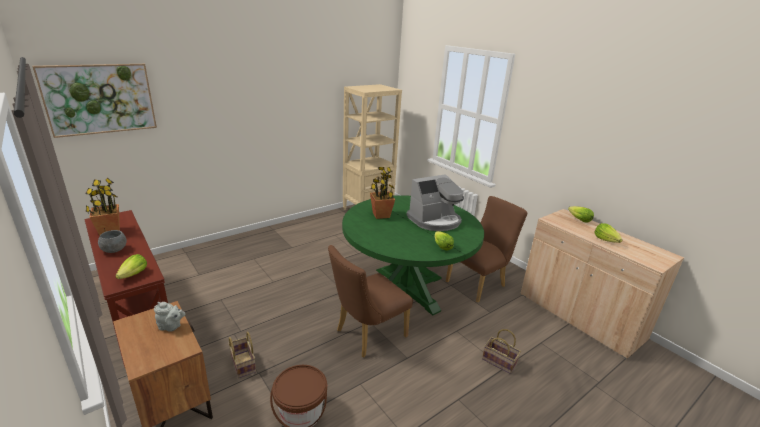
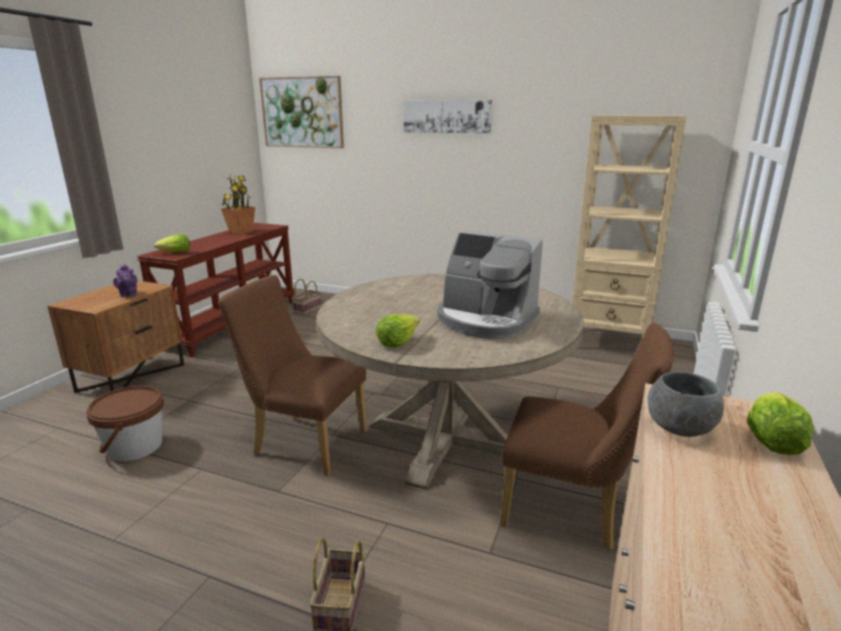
camera: 60 degrees right, 5 degrees down
grey bowl [98,230,127,253] -> grey bowl moved to [647,372,724,437]
grey teapot [154,302,185,332] -> purple teapot [113,264,137,297]
basket [229,332,256,378] -> basket moved to [291,279,322,316]
green dining table [342,195,484,315] -> beige dining table [316,274,584,490]
potted plant [370,167,395,219] -> none
lettuce [594,223,622,243] -> none
none -> picture [404,100,492,133]

